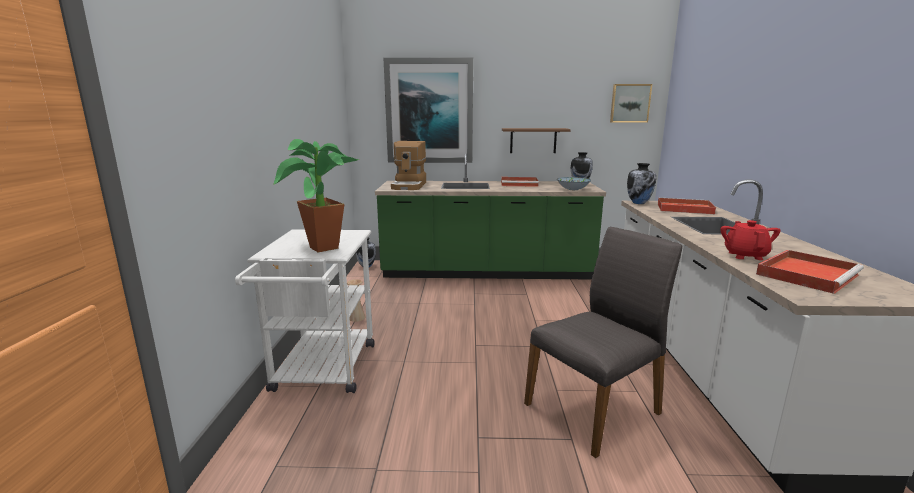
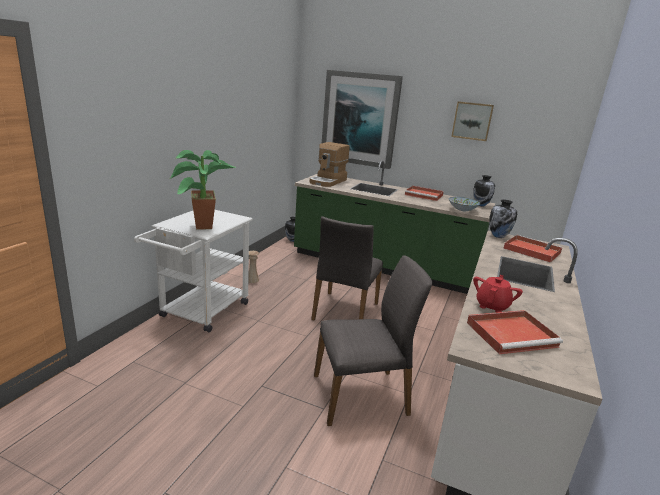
camera: 20 degrees right, 5 degrees up
brown shelf [502,128,571,153] -> none
picture [610,84,652,123] -> picture moved to [451,101,494,141]
none -> grey chair [311,216,383,320]

